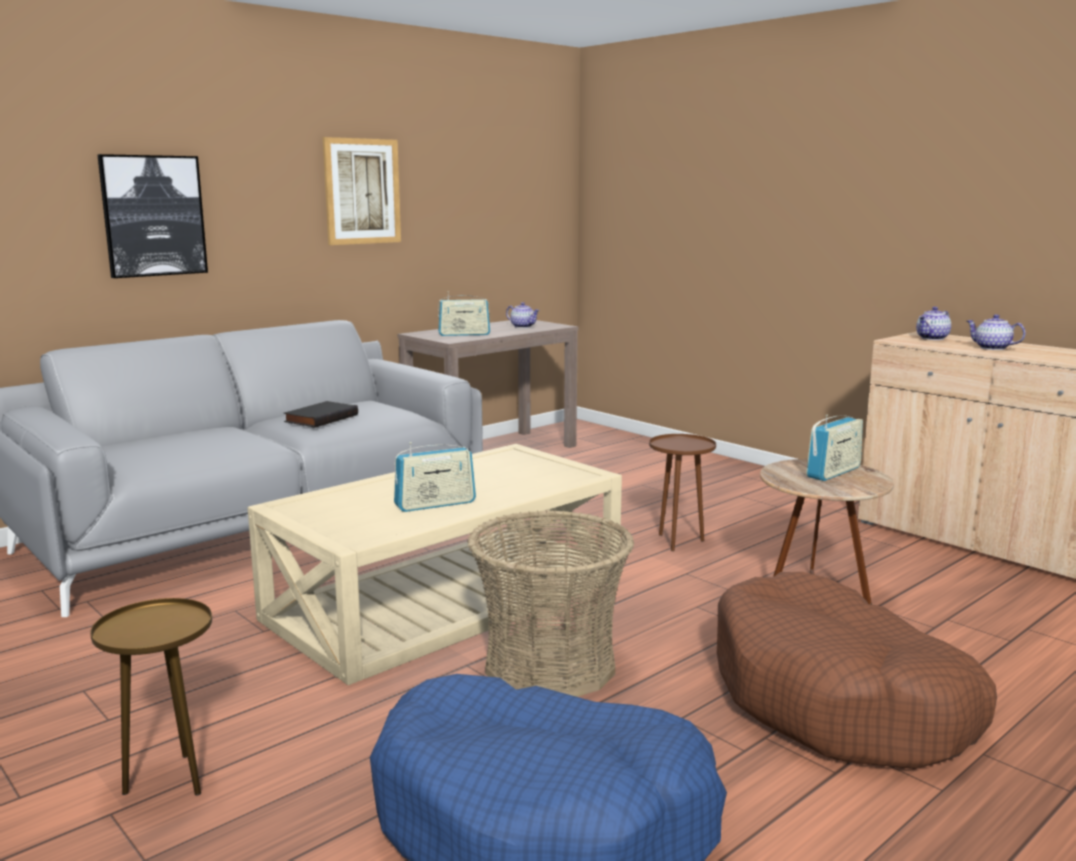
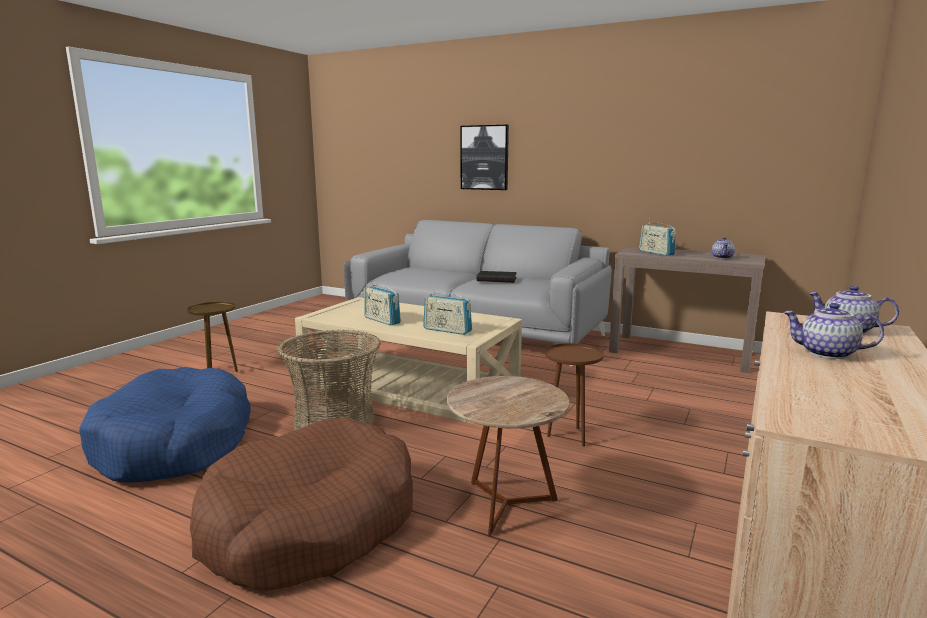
camera: 70 degrees right, 0 degrees up
picture [323,137,401,245] -> none
radio [806,415,863,481] -> radio moved to [423,289,472,335]
teapot [967,314,1026,350] -> teapot turned 90 degrees counterclockwise [783,303,884,359]

